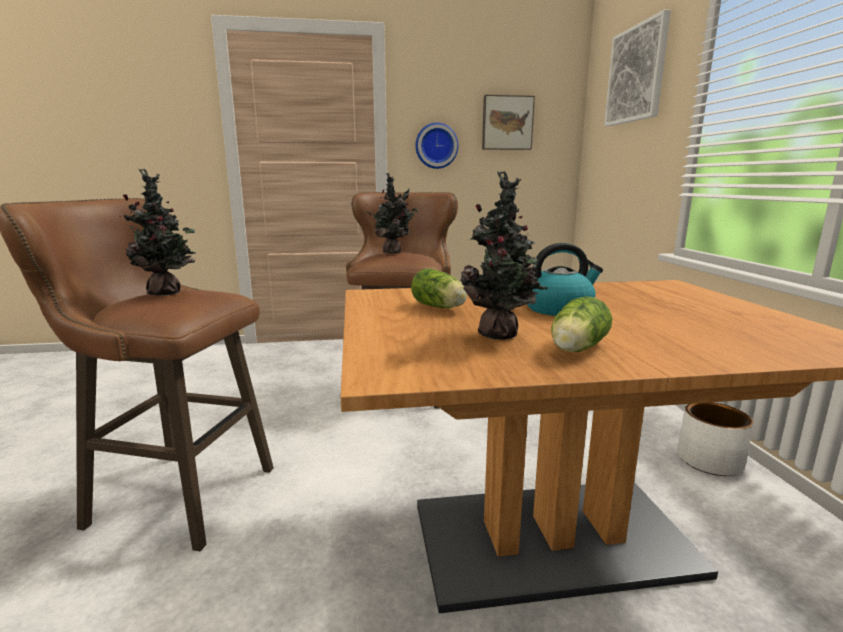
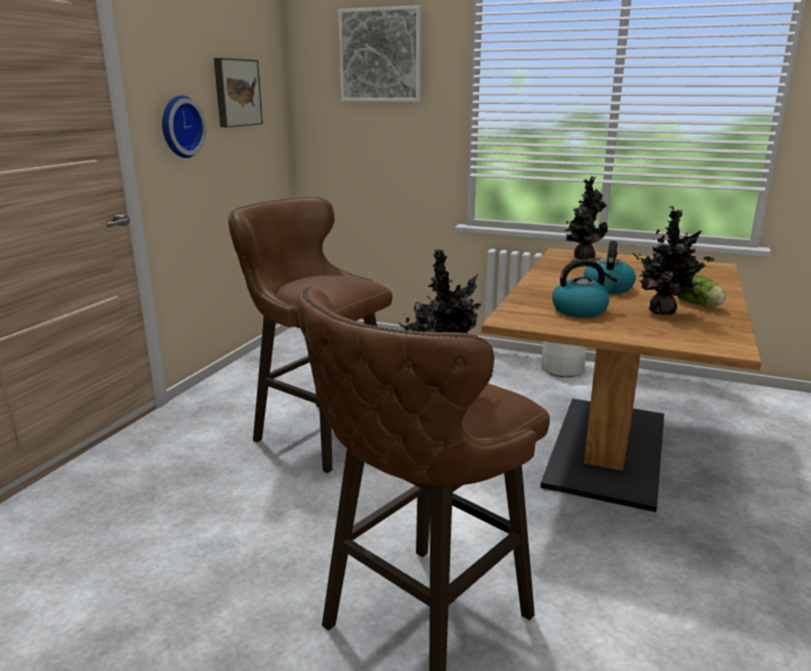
camera: 60 degrees left, 5 degrees up
potted plant [366,173,418,253] -> potted plant moved to [564,177,608,259]
lettuce [411,268,467,308] -> kettle [552,259,617,318]

